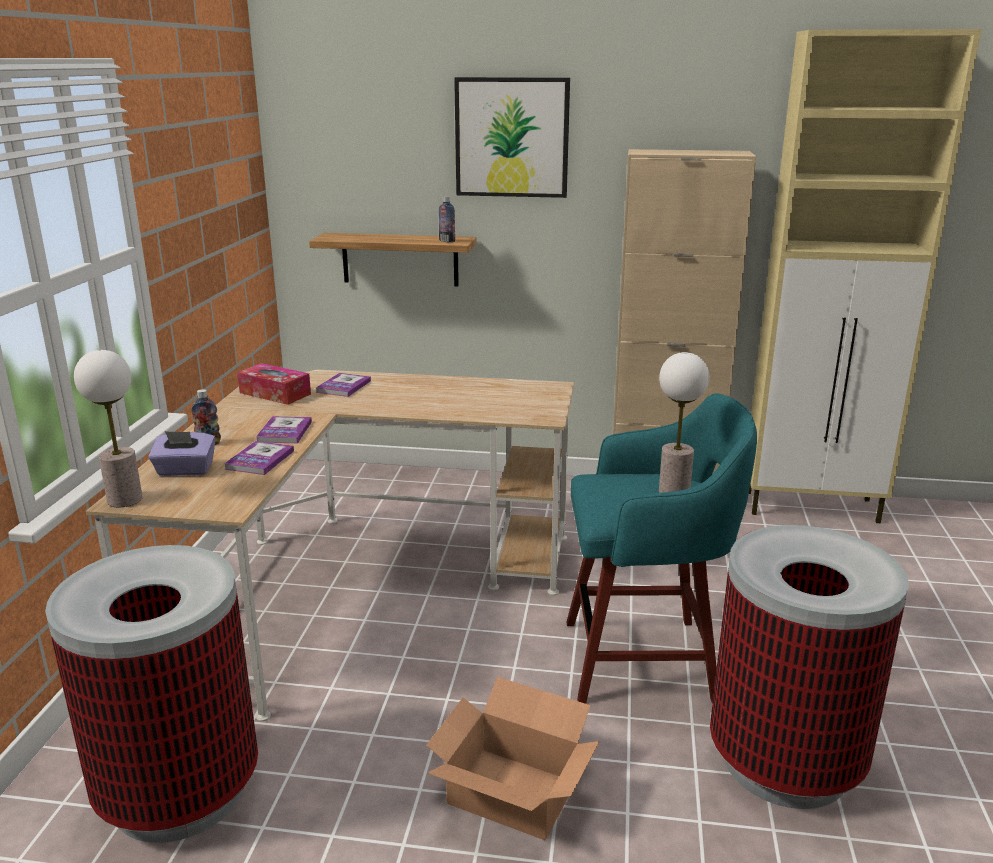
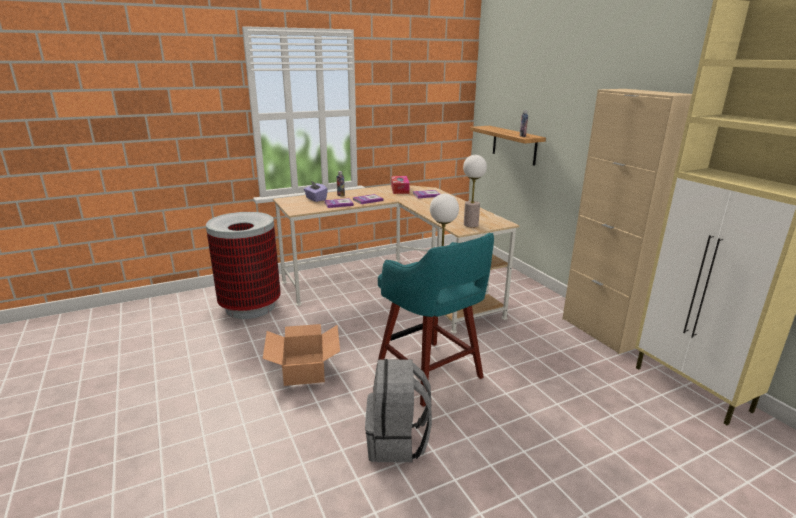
camera: 55 degrees right, 0 degrees up
table lamp [74,350,143,507] -> table lamp moved to [463,155,487,227]
picture [454,77,570,198] -> none
trash can [710,525,909,809] -> grey backpack [365,359,432,462]

